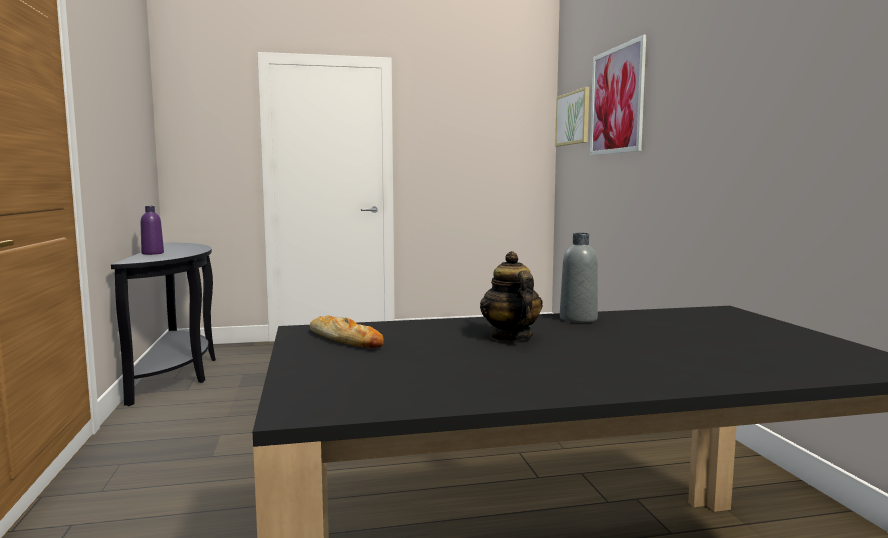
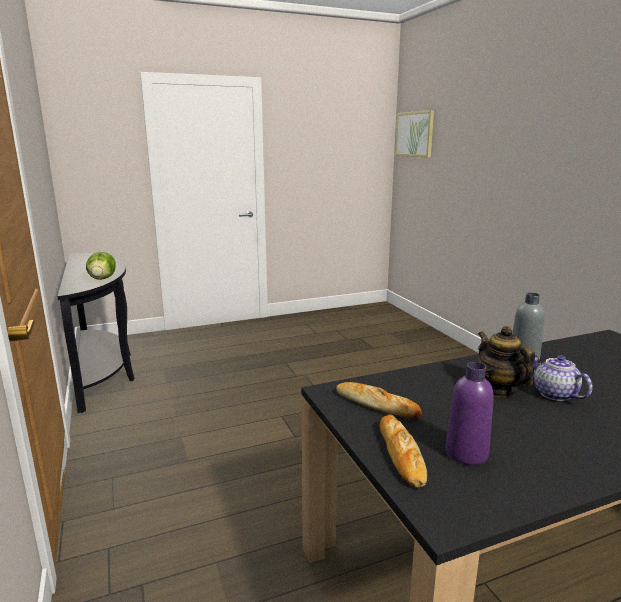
camera: 10 degrees left, 10 degrees up
purple bottle [140,206,164,255] -> purple bottle moved to [445,362,494,465]
picture [590,35,646,156] -> none
none -> lettuce [86,252,116,280]
none -> bread [380,414,427,487]
none -> teapot [533,354,593,401]

